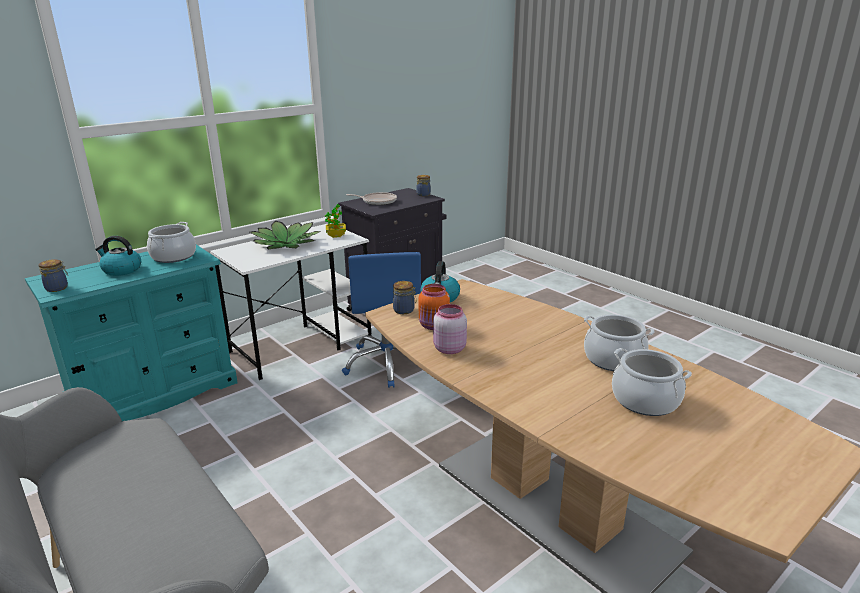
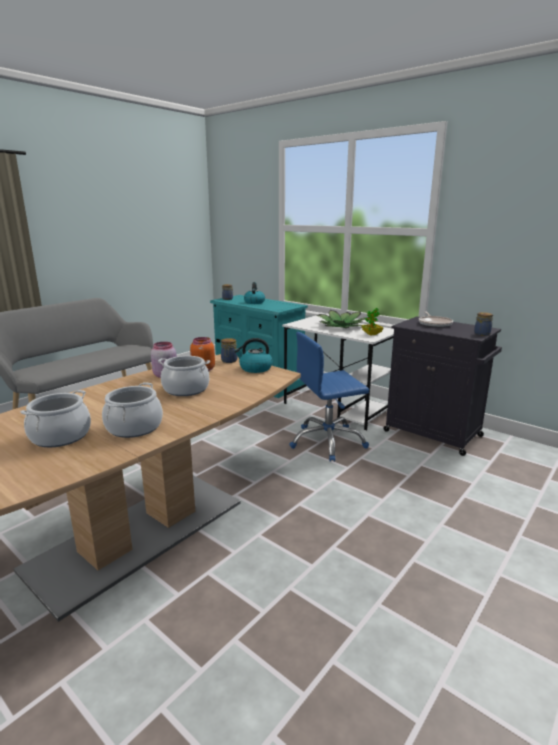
camera: 80 degrees right, 5 degrees down
cooking pot [147,222,196,263] -> cooking pot moved to [158,356,210,396]

